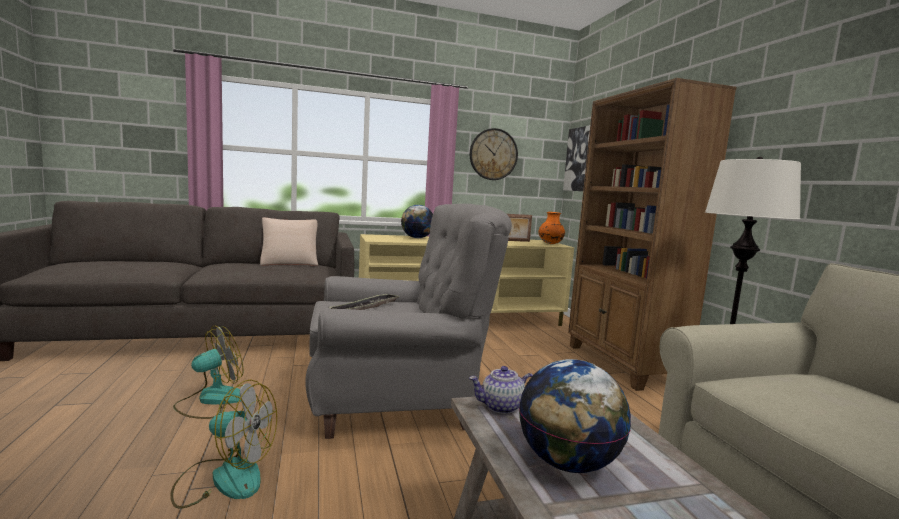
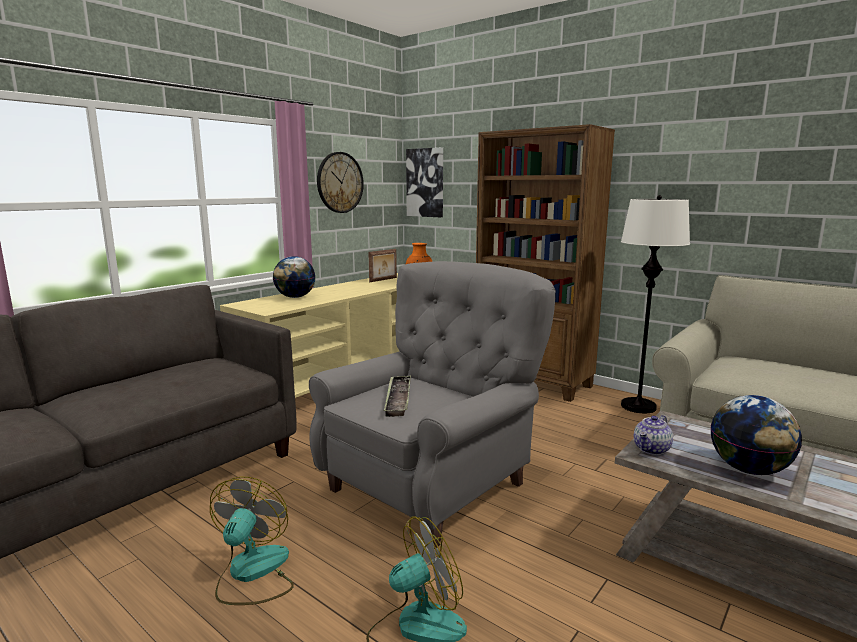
camera: 35 degrees left, 5 degrees up
beige pillow [260,218,318,266] -> none

